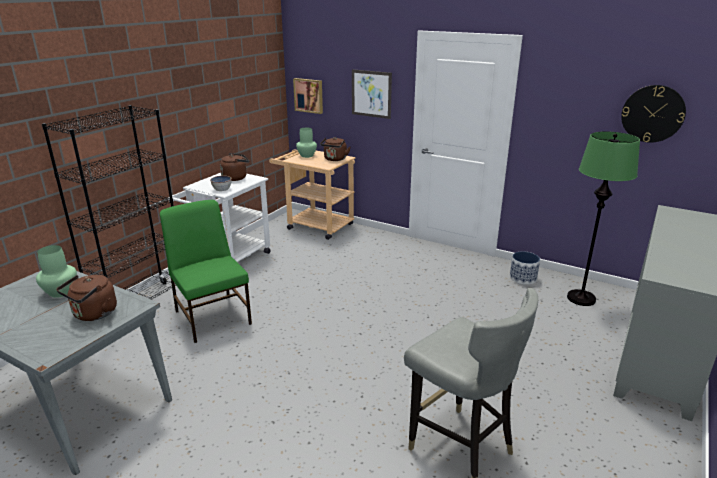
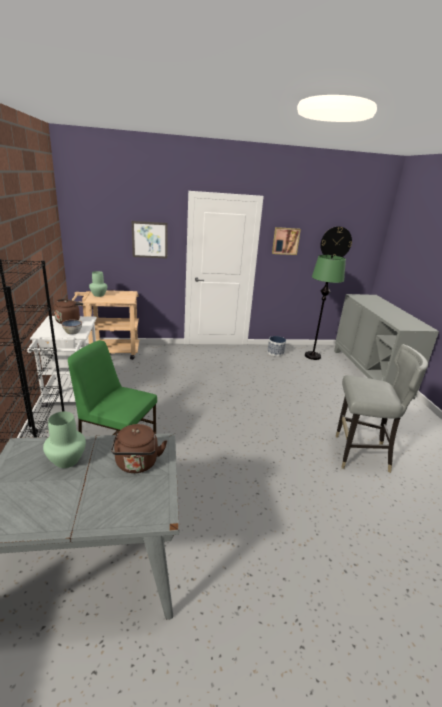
camera: 40 degrees left, 0 degrees up
picture [293,78,323,114] -> picture moved to [272,227,301,255]
brown kettle [320,137,350,161] -> none

